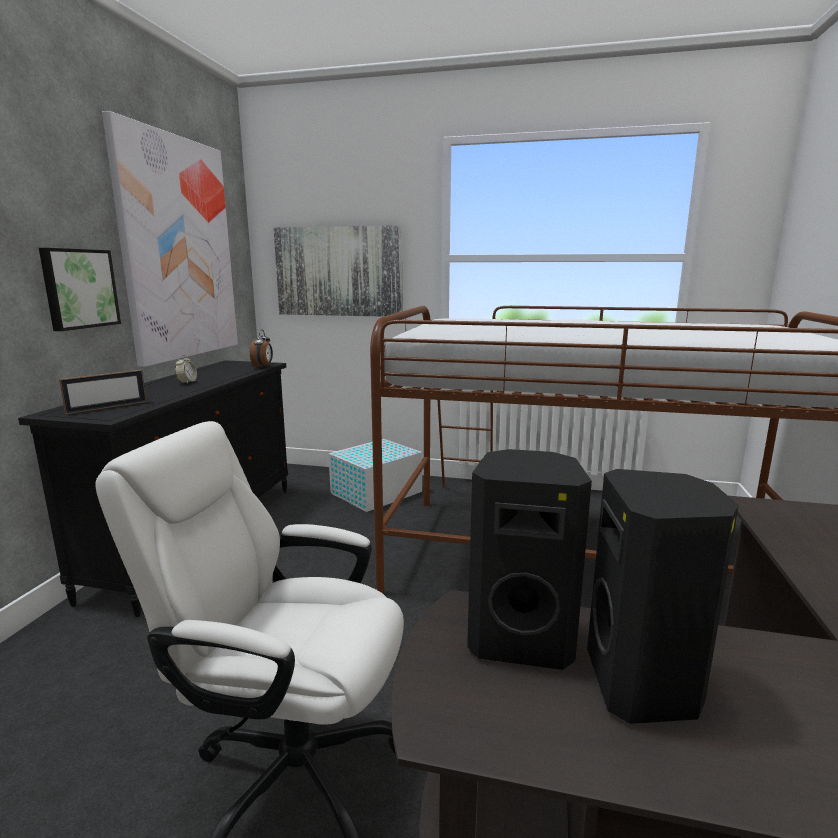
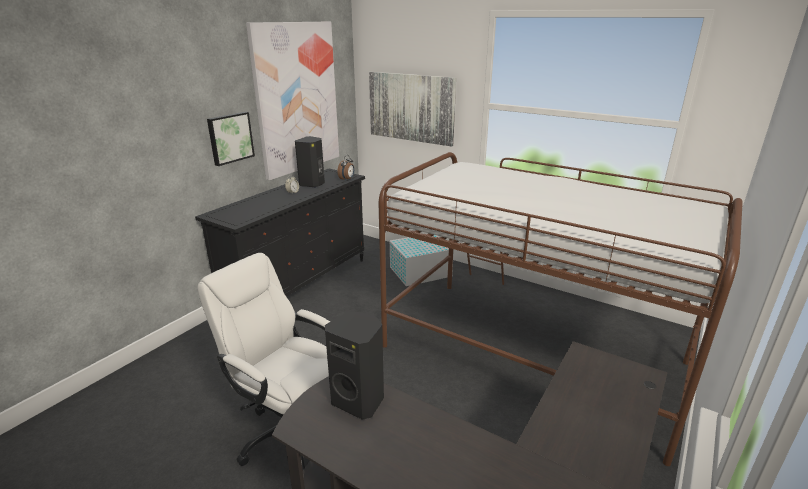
camera: 20 degrees right, 10 degrees up
picture frame [59,370,147,414] -> none
black speaker [587,469,739,724] -> black speaker moved to [295,136,325,188]

